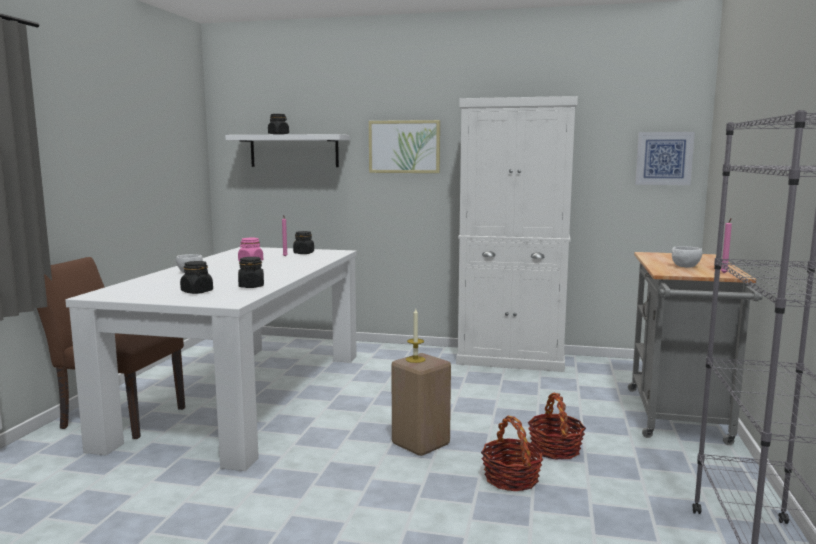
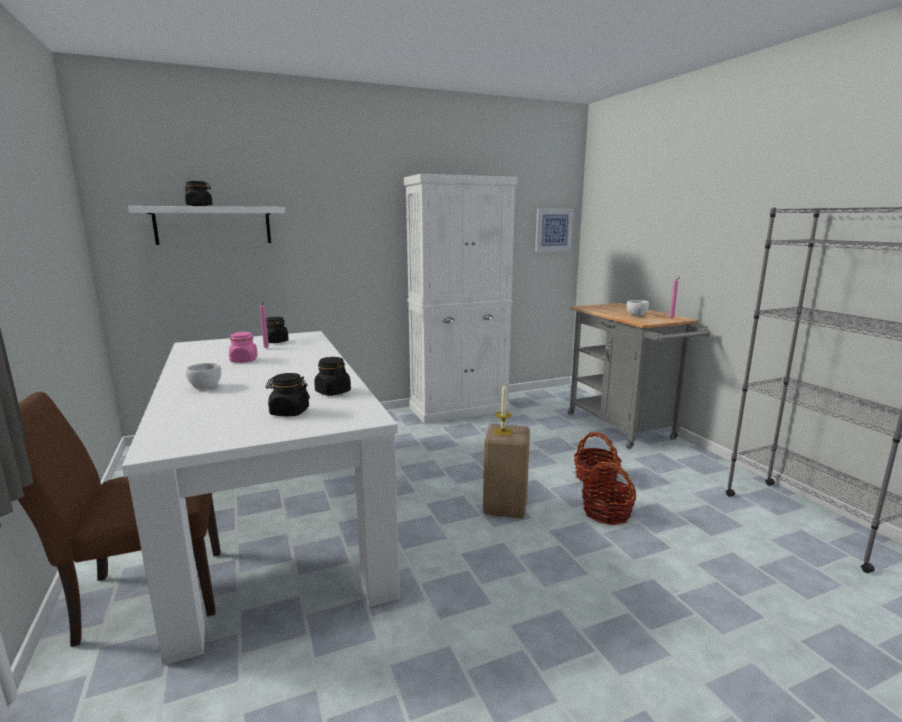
camera: 35 degrees left, 5 degrees up
picture [369,120,440,173] -> none

